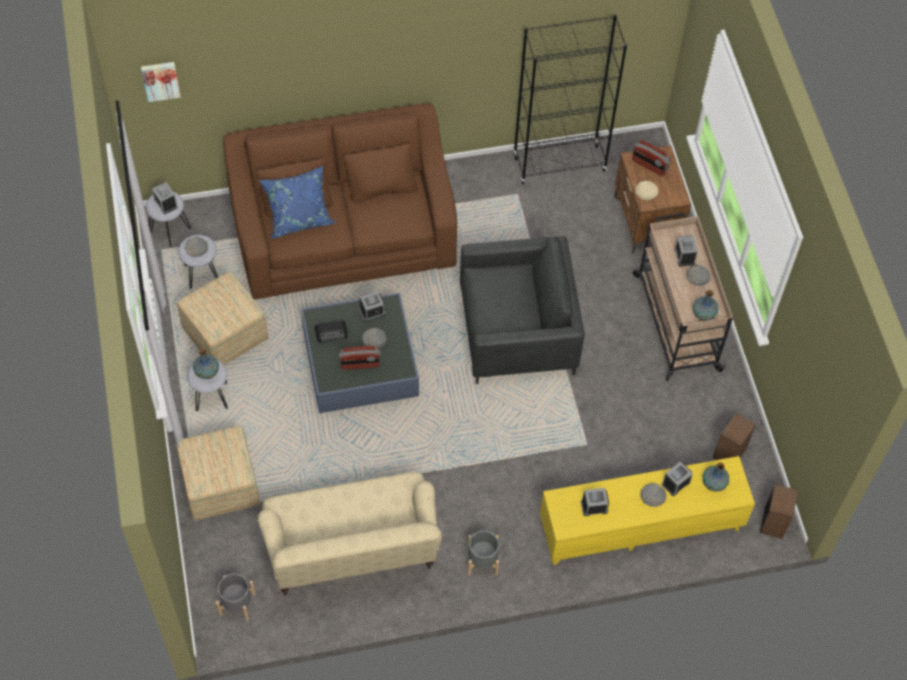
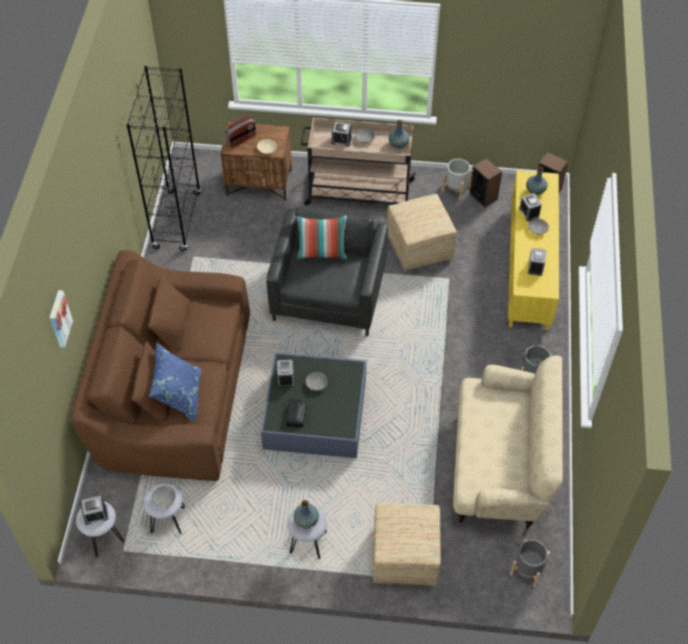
camera: 70 degrees left, 5 degrees down
picture [141,62,181,102] -> picture moved to [49,290,73,348]
ottoman [177,271,268,365] -> ottoman moved to [387,194,457,271]
radio [339,346,381,370] -> none
none -> pillow [295,215,347,259]
none -> grey planter [442,159,472,200]

